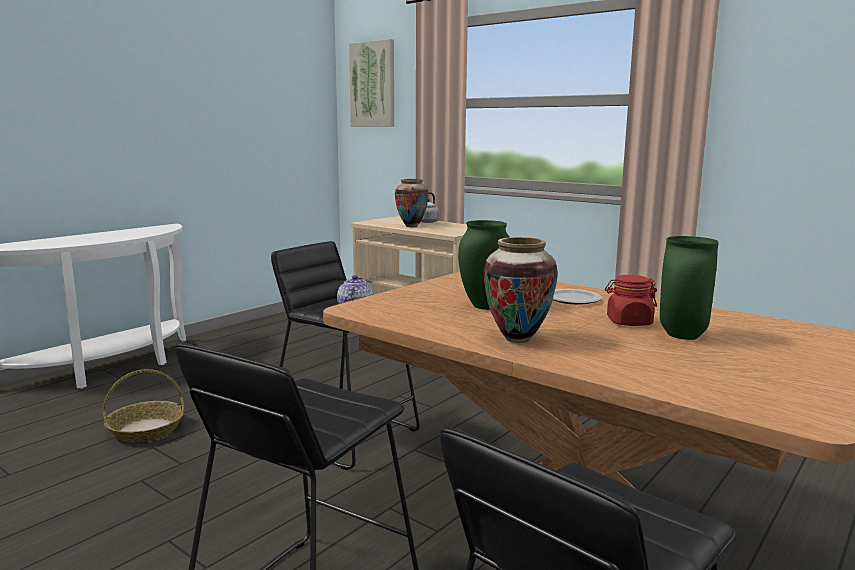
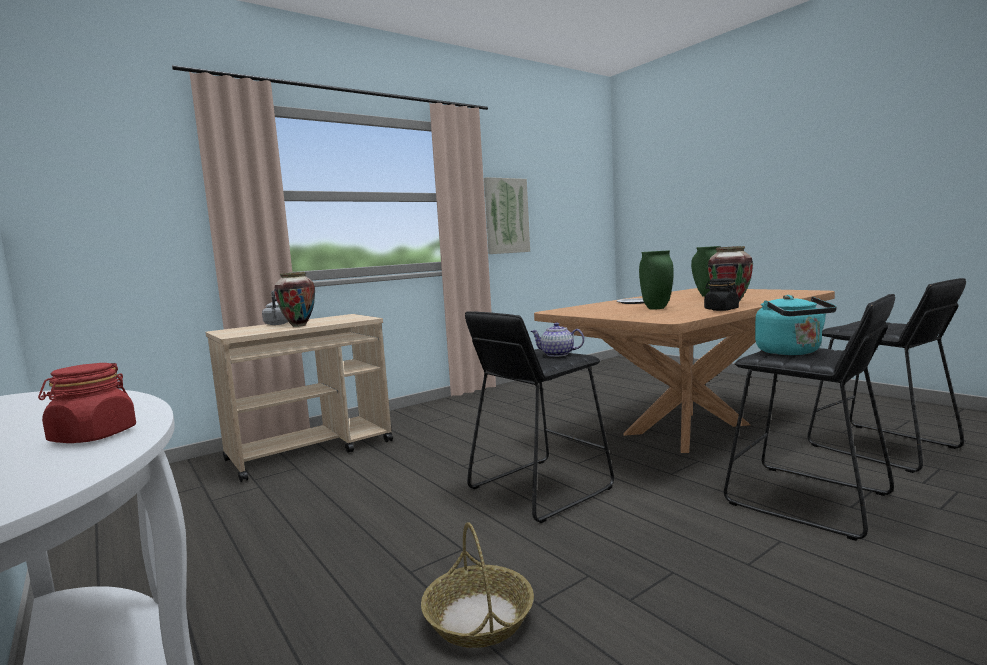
camera: 75 degrees left, 5 degrees down
picture [349,39,394,127] -> picture moved to [484,177,530,254]
red jar [605,275,657,326] -> red jar moved to [38,363,136,443]
none -> black jar [704,278,739,311]
none -> turquoise kettle [755,295,837,355]

